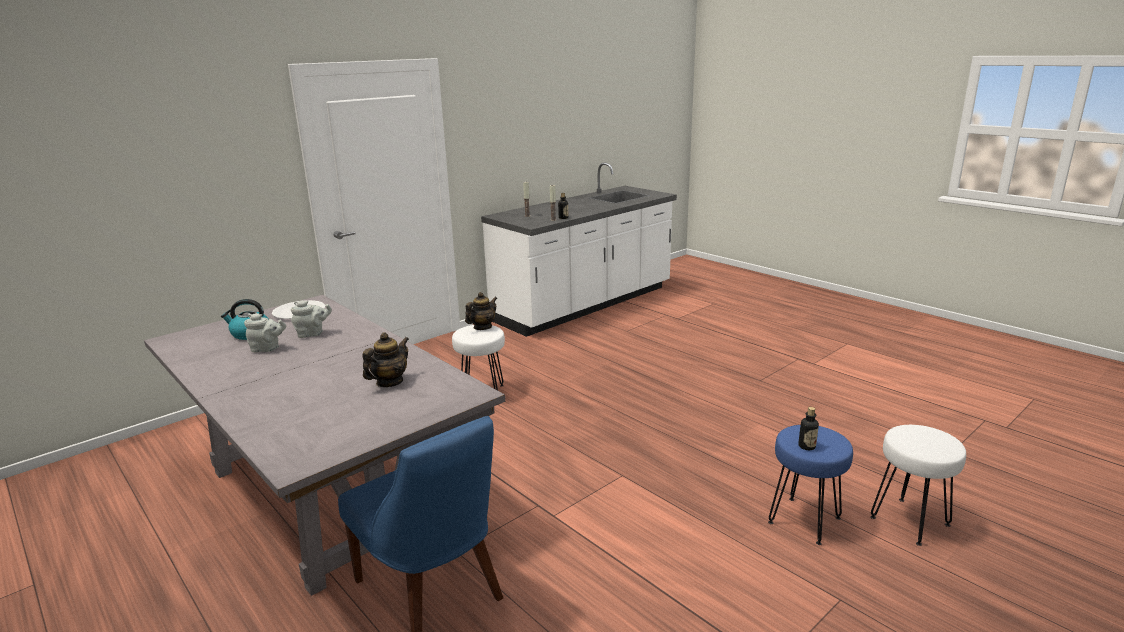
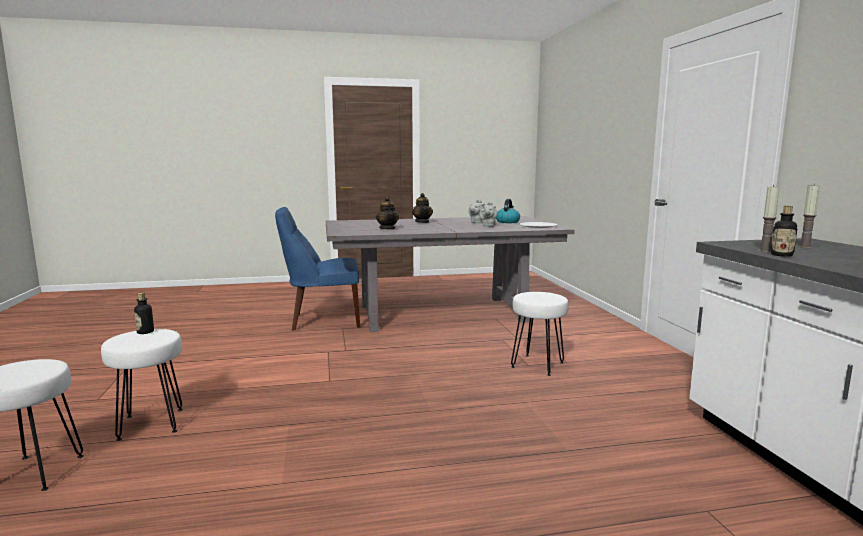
camera: 120 degrees right, 10 degrees down
teapot [465,292,497,330] -> teapot moved to [412,193,433,223]
blue stool [768,425,853,545] -> white stool [101,329,183,441]

